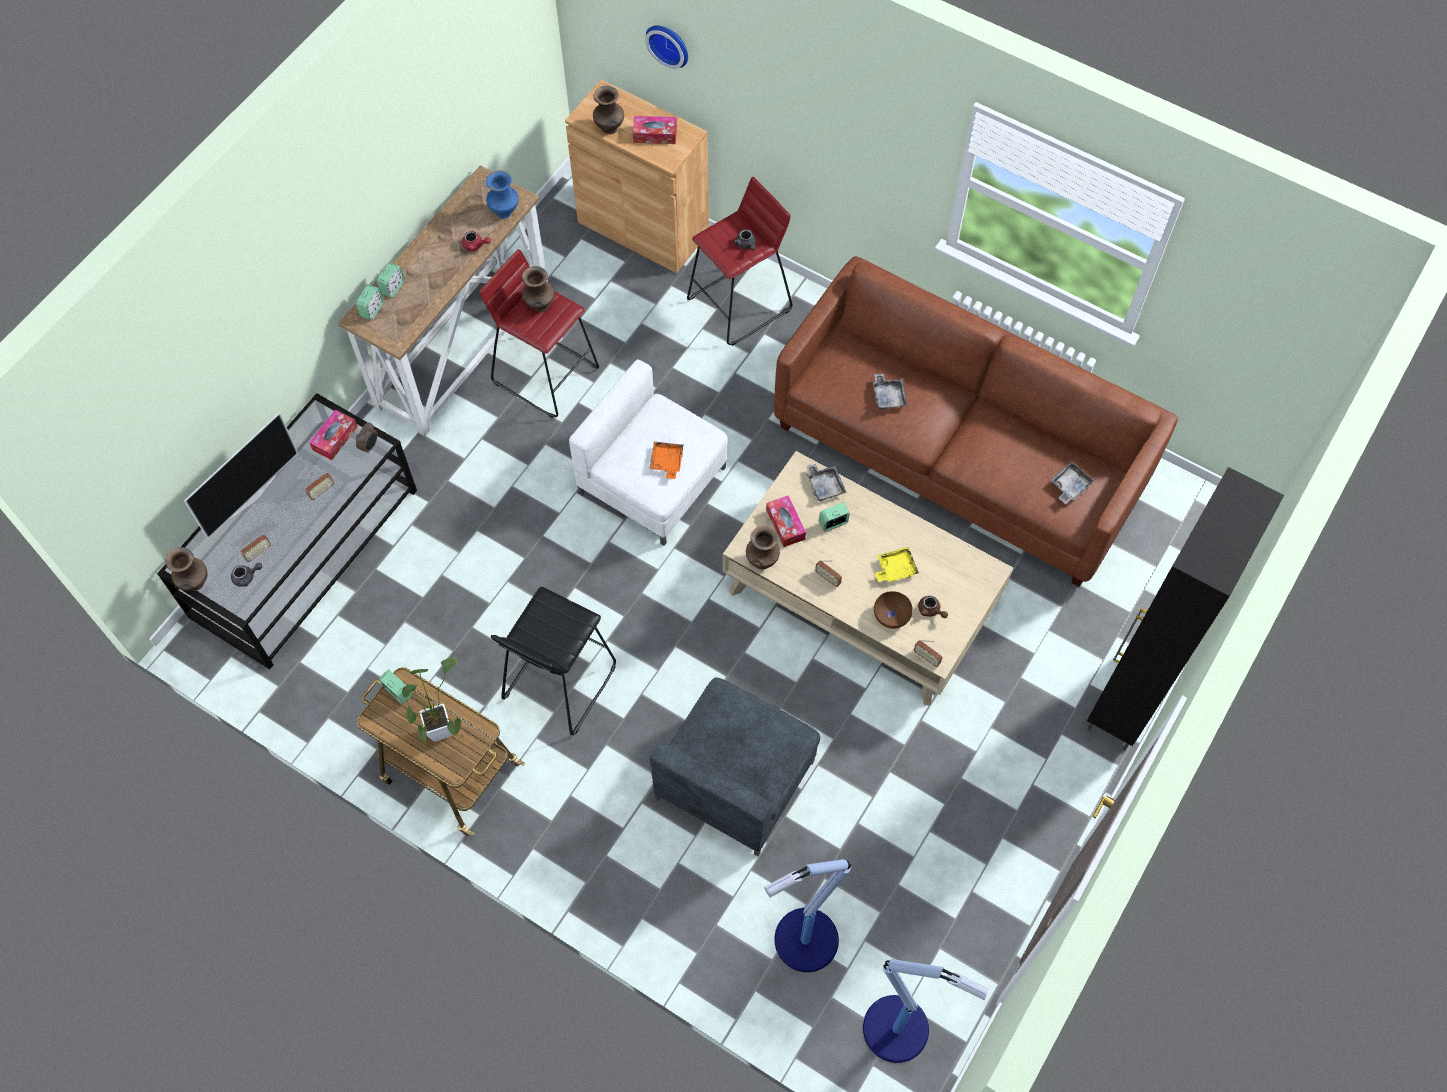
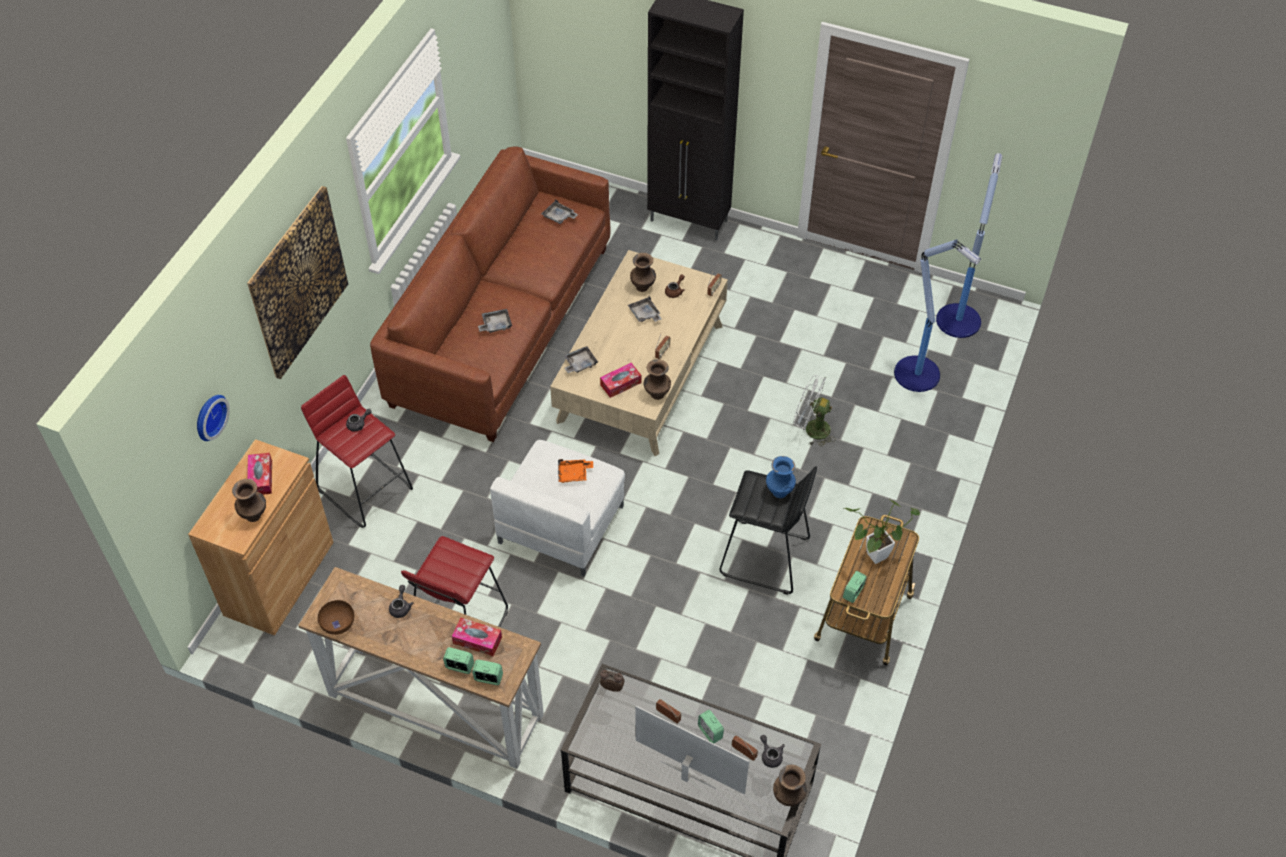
camera: 100 degrees left, 10 degrees down
tissue box [309,409,358,460] -> tissue box moved to [452,618,502,656]
red teapot [462,231,491,252] -> grey teapot [389,585,413,618]
blue vase [486,170,519,219] -> blue vase moved to [766,456,796,498]
brown vase [522,266,554,312] -> brown vase moved to [630,253,656,292]
grey armchair [650,677,820,856] -> white fan [794,375,836,447]
alarm clock [818,503,850,532] -> alarm clock moved to [698,710,724,743]
brown bowl [874,591,913,629] -> brown bowl moved to [318,600,354,635]
yellow tray [875,547,919,582] -> grey tray [628,296,661,322]
none -> picture [247,186,348,379]

